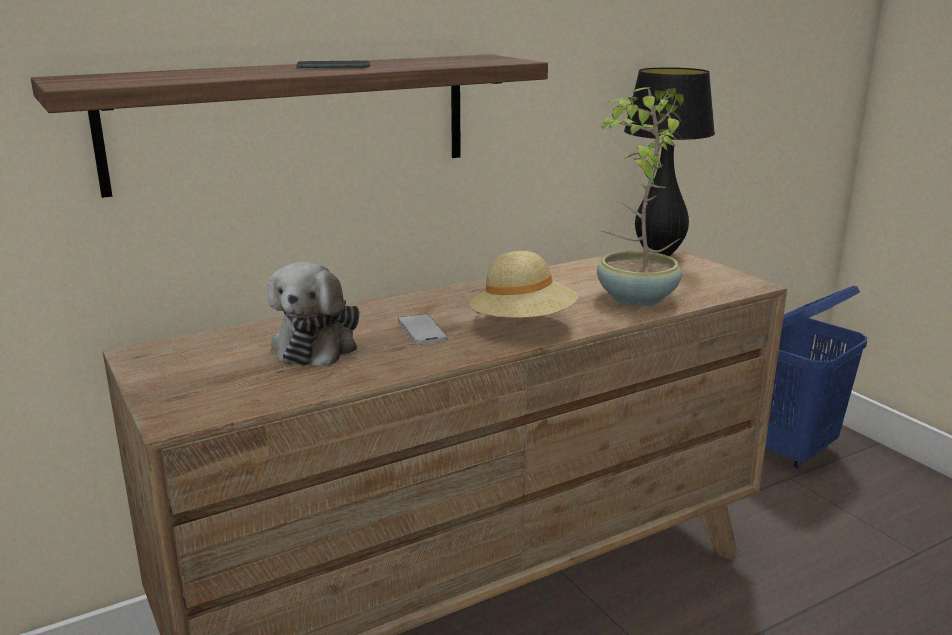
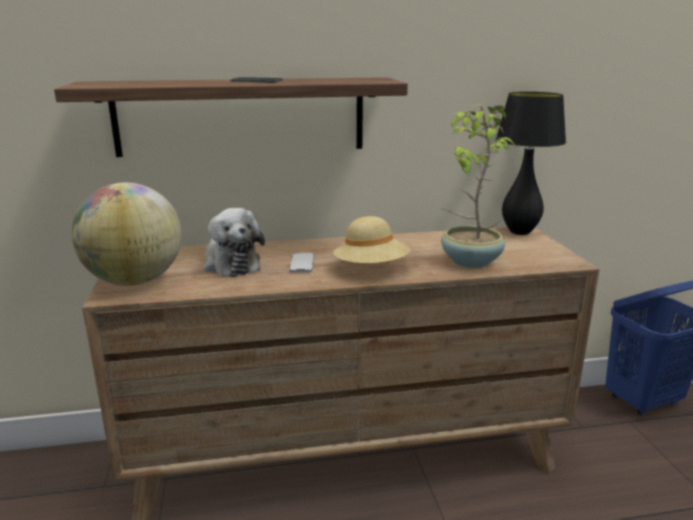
camera: 20 degrees right, 0 degrees up
plush toy [268,262,359,367] -> plush toy turned 60 degrees counterclockwise [204,208,265,277]
none -> globe [72,183,182,286]

